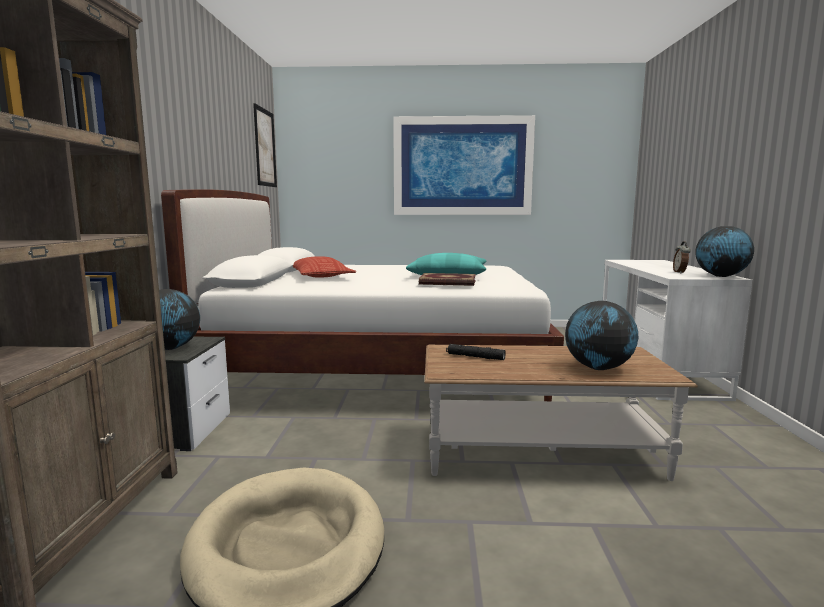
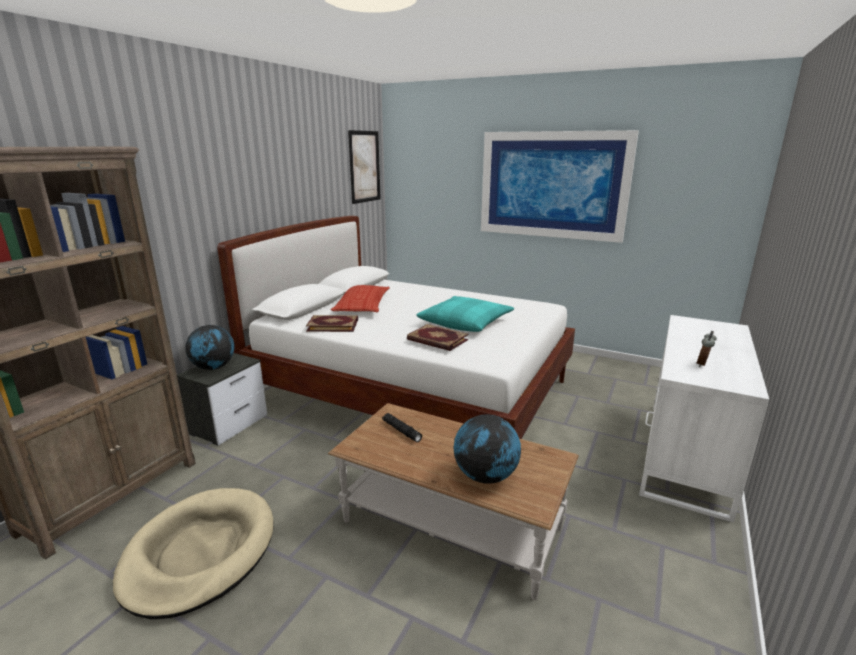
camera: 25 degrees right, 10 degrees up
globe [695,226,754,277] -> none
none -> book [306,315,358,332]

